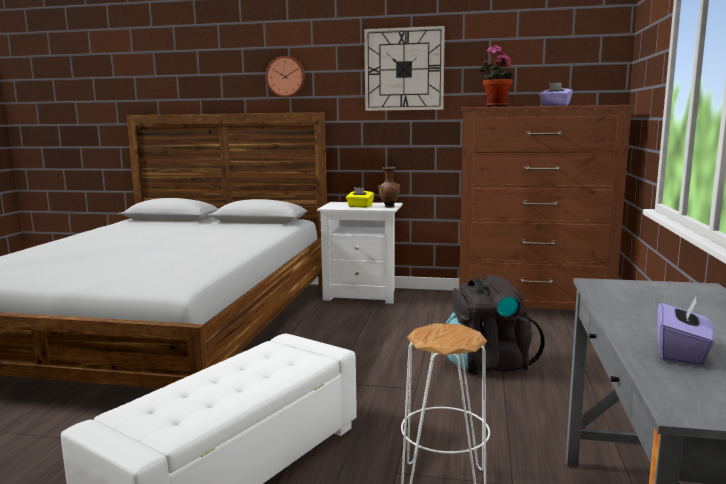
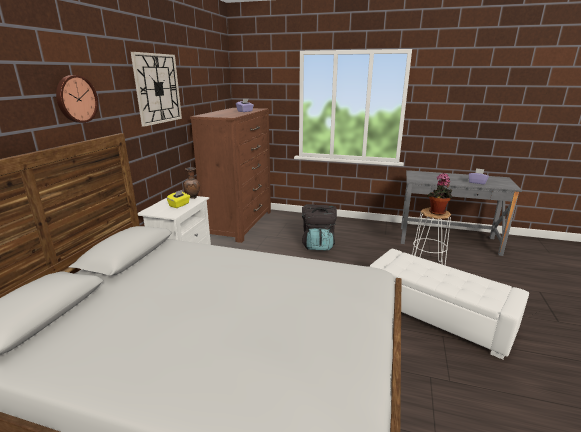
camera: 85 degrees left, 10 degrees up
potted plant [479,45,513,107] -> potted plant moved to [427,173,452,215]

